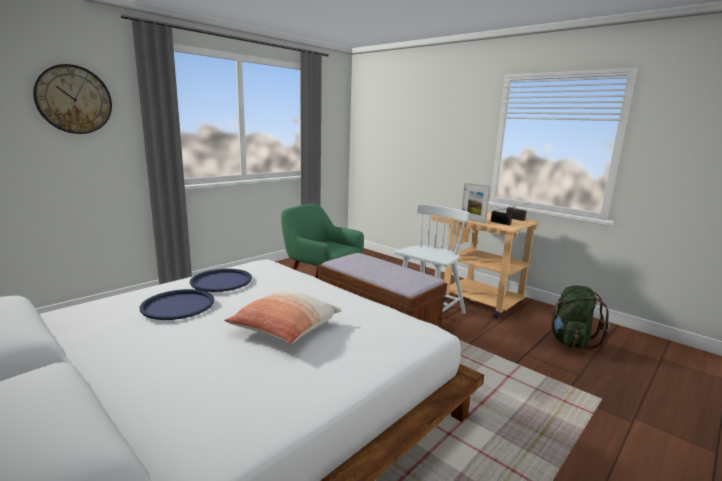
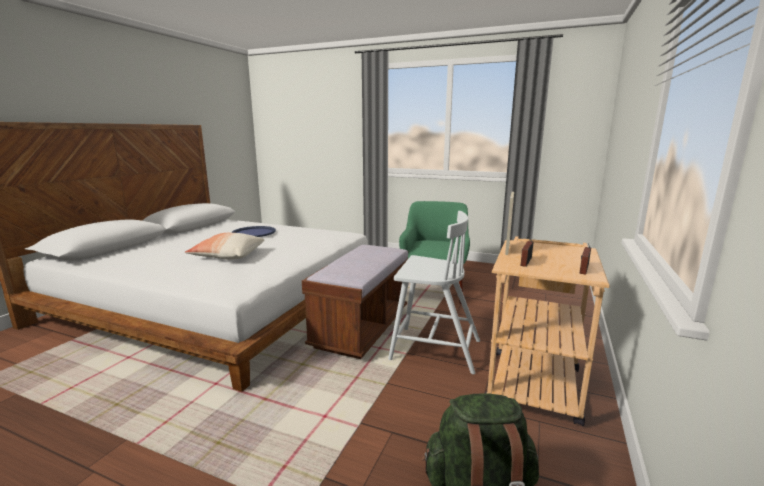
camera: 70 degrees right, 0 degrees up
wall clock [33,64,112,134] -> none
blue tray [190,269,252,292] -> none

